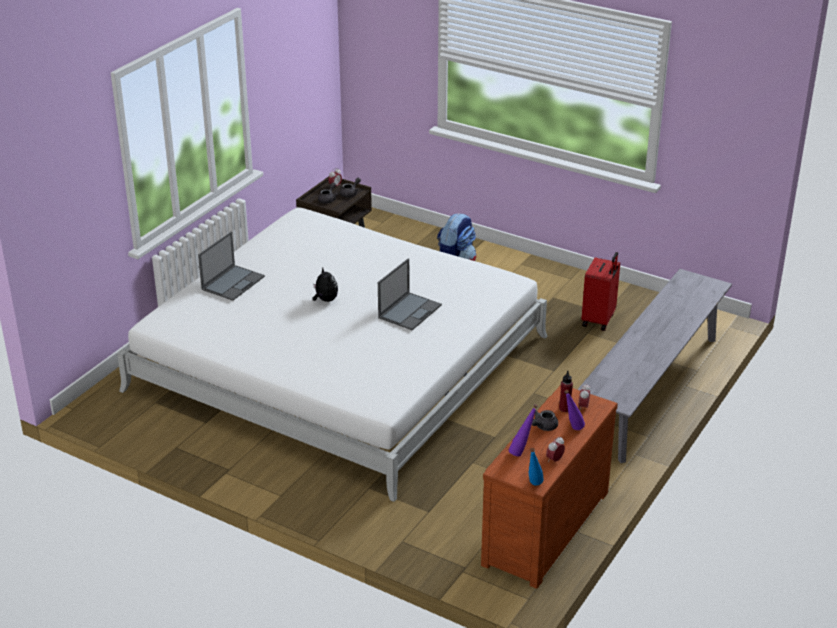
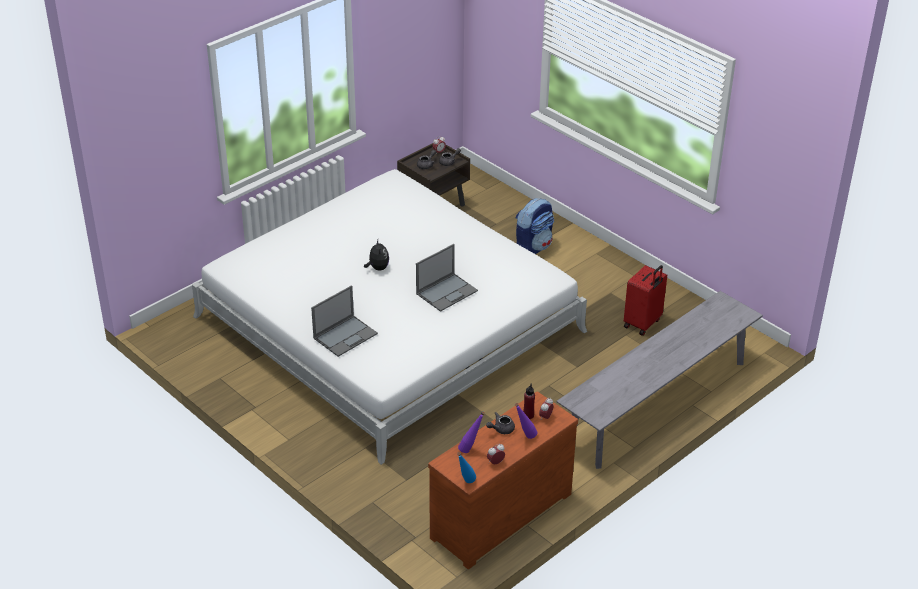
camera: 15 degrees right, 5 degrees up
laptop [198,232,265,301] -> laptop moved to [311,285,378,357]

